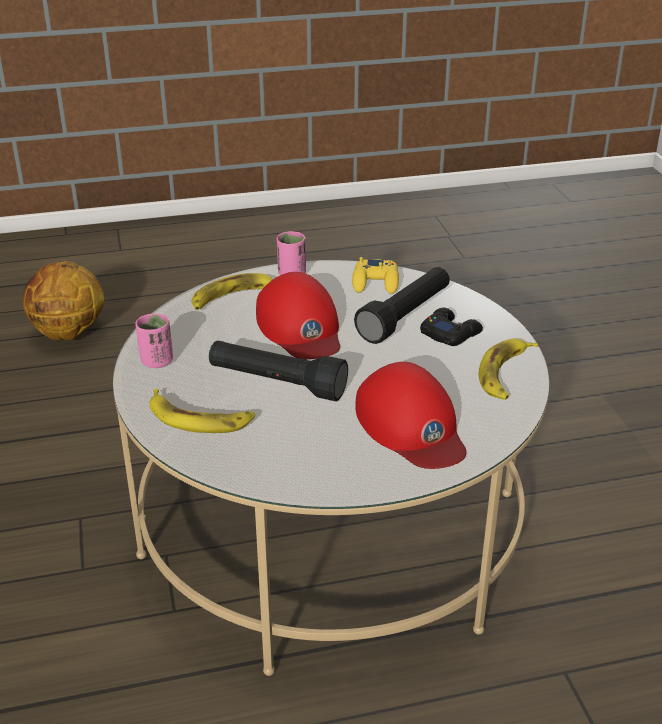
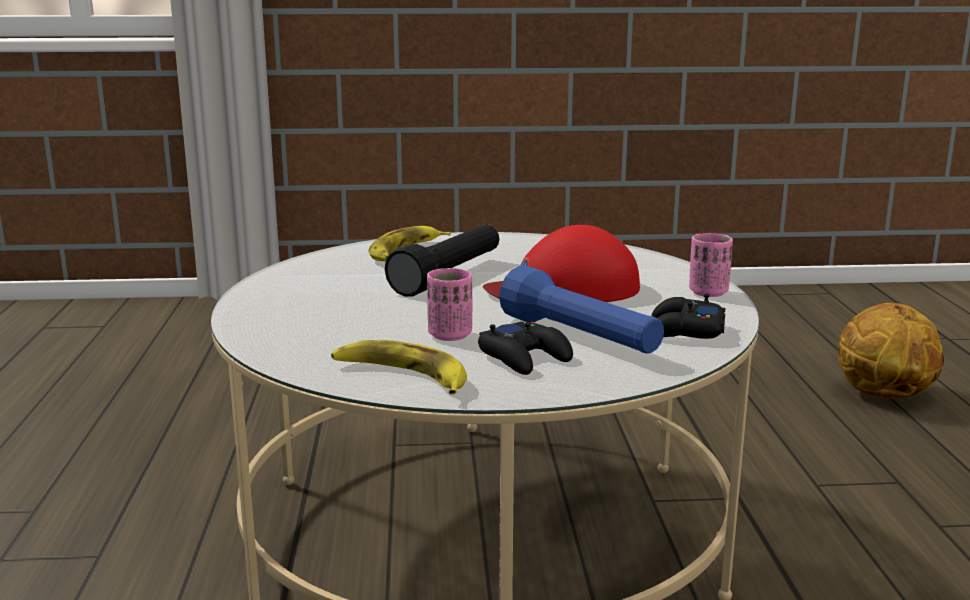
camera: 100 degrees right, 15 degrees down
pink cup [135,313,173,368] -> pink cup moved to [427,268,472,341]
banana [192,273,273,310] -> none
yellow game controller [352,257,399,294] -> black game controller [652,294,725,339]
black flashlight [354,267,450,344] -> blue flashlight [499,266,664,354]
red cap [356,362,467,469] -> none

